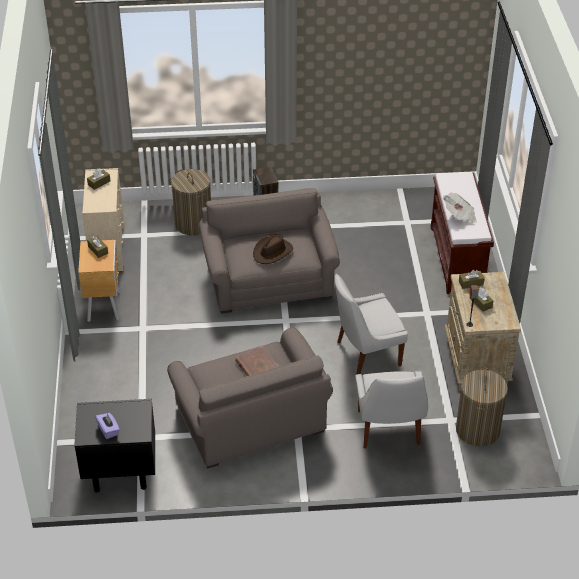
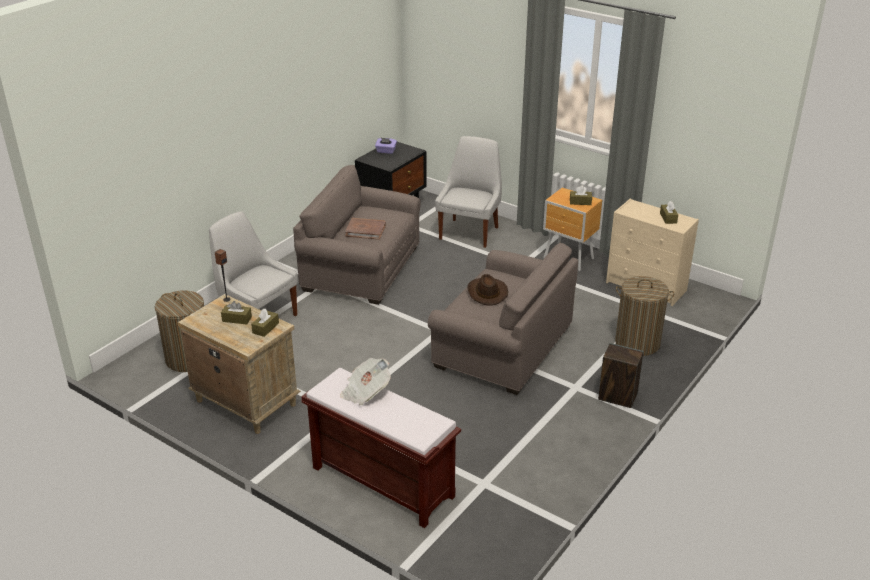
camera: 130 degrees right, 10 degrees down
white chair [335,274,408,374] -> white chair moved to [435,136,502,248]

